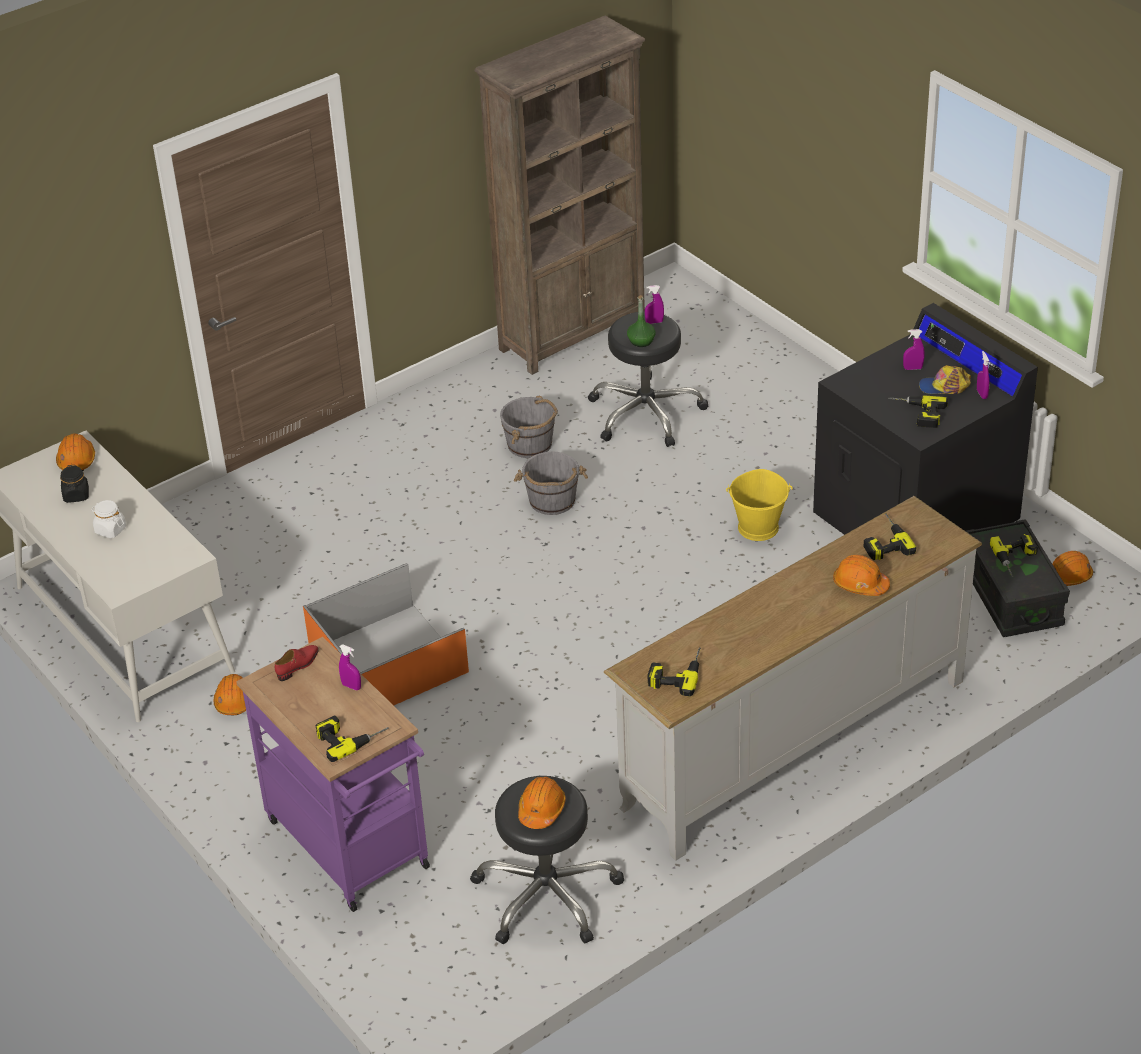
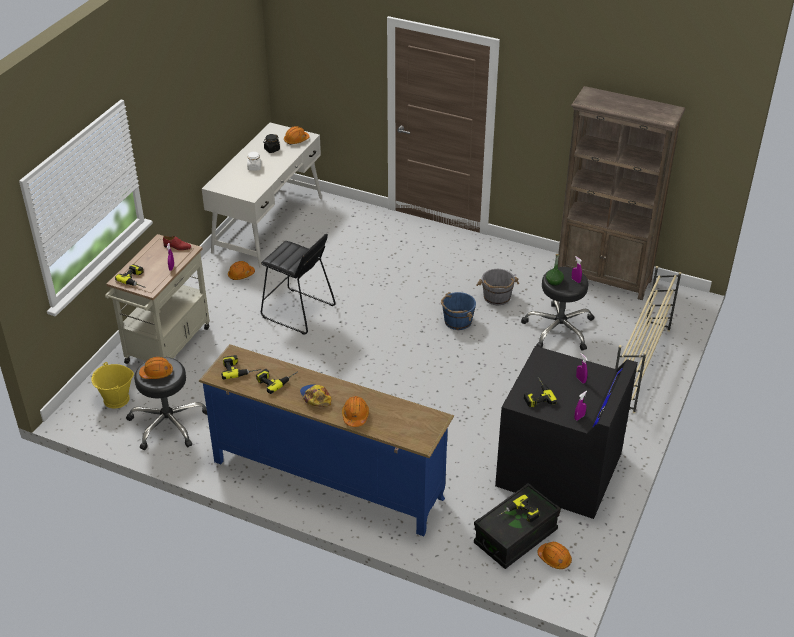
camera: 60 degrees right, 0 degrees up
purple cart [236,637,430,912] -> beige cart [105,234,210,364]
orange storage box [303,563,469,705] -> black stool [261,234,336,335]
grey bucket [514,452,588,515] -> blue bucket [441,292,476,330]
grey cabinet [604,496,982,861] -> blue cabinet [199,344,454,536]
yellow bucket [726,469,793,541] -> yellow bucket moved to [91,362,134,409]
power drill [864,513,916,560] -> power drill moved to [256,369,298,394]
cap [919,365,971,394] -> cap moved to [300,384,332,407]
none -> beige shoe rack [615,266,681,413]

